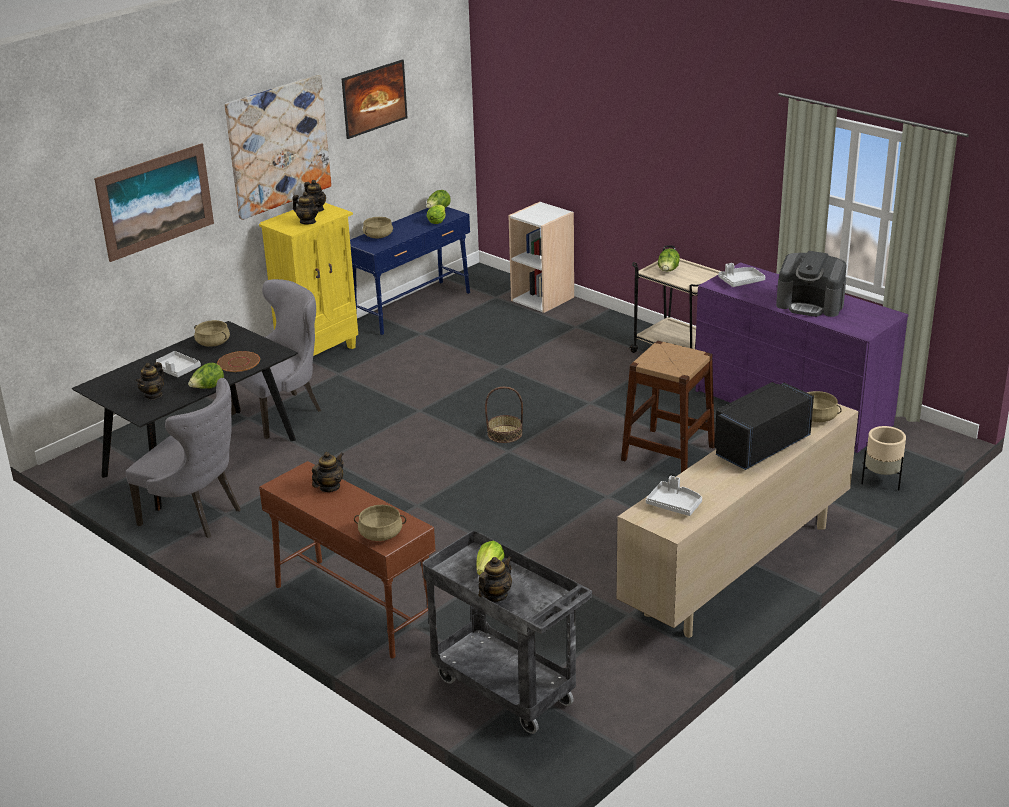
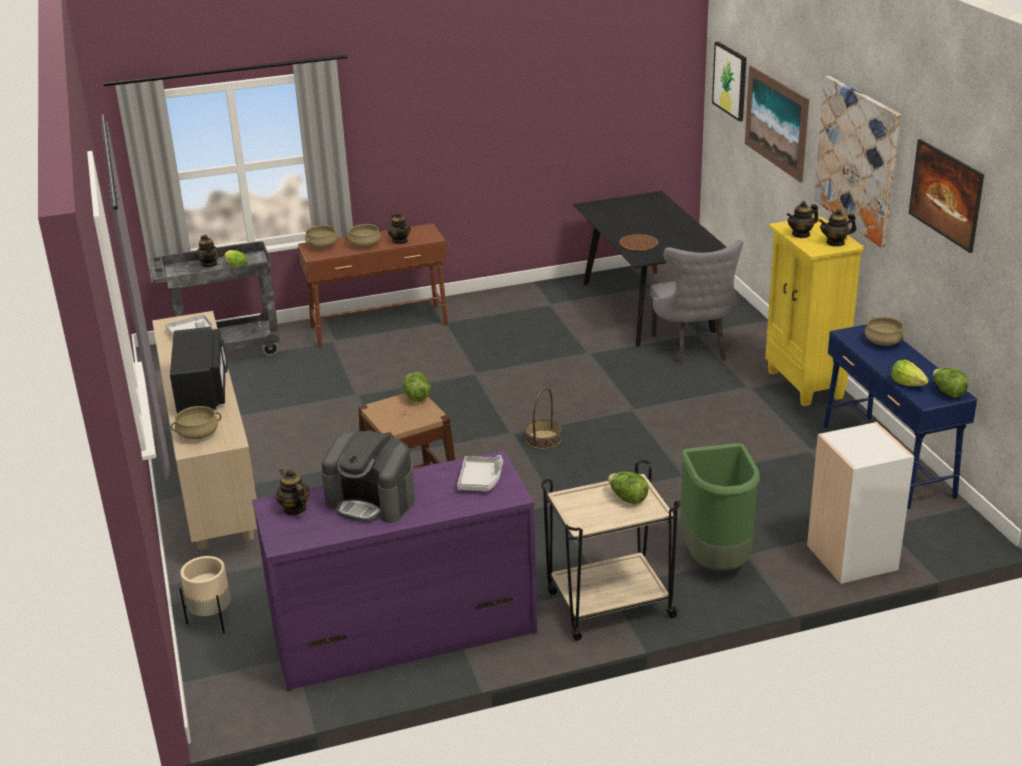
camera: 120 degrees right, 0 degrees up
grey chair [126,378,241,538] -> none
teapot [135,362,165,400] -> teapot moved to [276,469,310,516]
grey tray [156,351,201,377] -> none
lettuce [188,363,224,389] -> lettuce moved to [403,372,431,402]
beige cooking pot [194,320,230,347] -> beige cooking pot moved to [346,224,381,247]
coffee machine [776,251,847,317] -> coffee machine turned 120 degrees counterclockwise [322,430,415,523]
none -> green trash can [680,443,760,570]
none -> picture [712,42,746,121]

